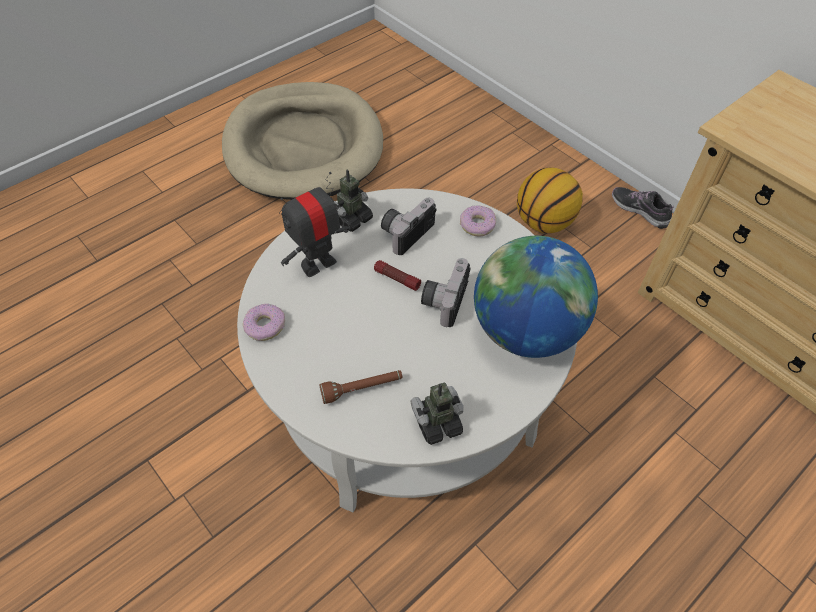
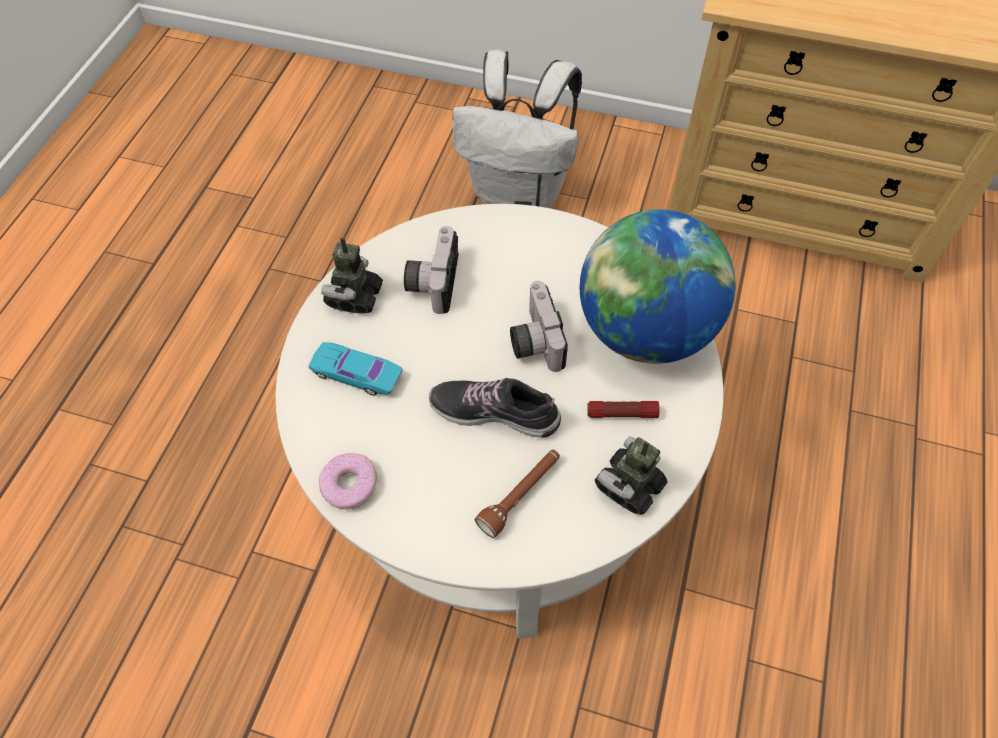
camera: 30 degrees left, 5 degrees up
beige dog bed [222,82,383,200] -> none
toy robot [279,172,351,277] -> turquoise toy car [308,342,403,396]
flashlight [374,260,421,291] -> flashlight moved to [587,401,660,418]
donut [460,205,496,237] -> none
basketball [517,167,583,233] -> white backpack [452,50,582,208]
shoe [612,187,674,229] -> shoe moved to [429,378,561,438]

